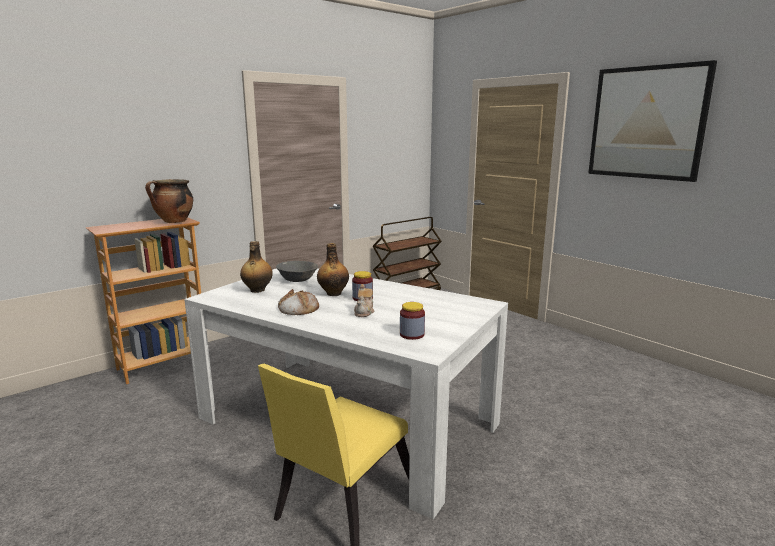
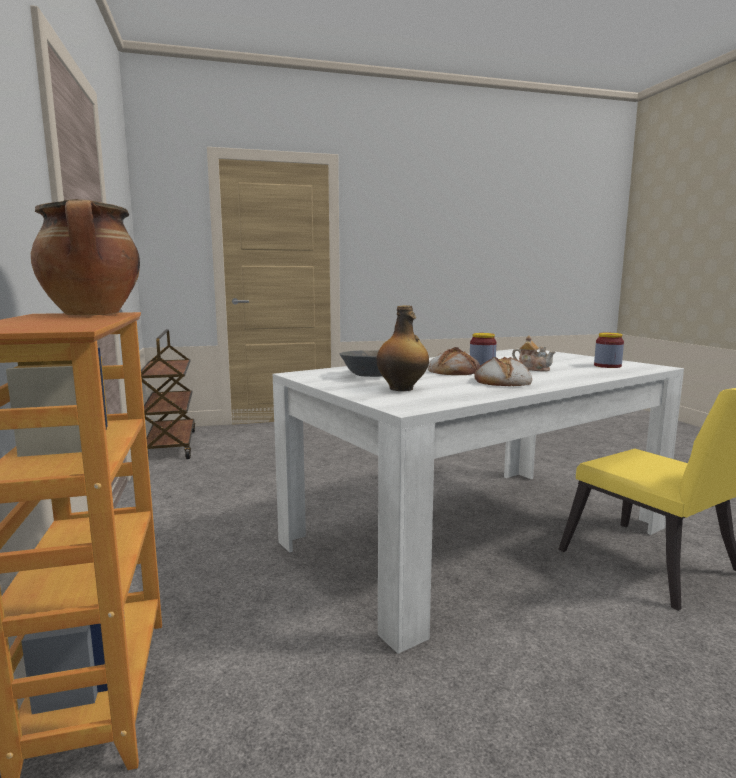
camera: 65 degrees left, 5 degrees down
bottle [317,243,349,296] -> bread [428,347,480,375]
picture [588,60,717,182] -> none

